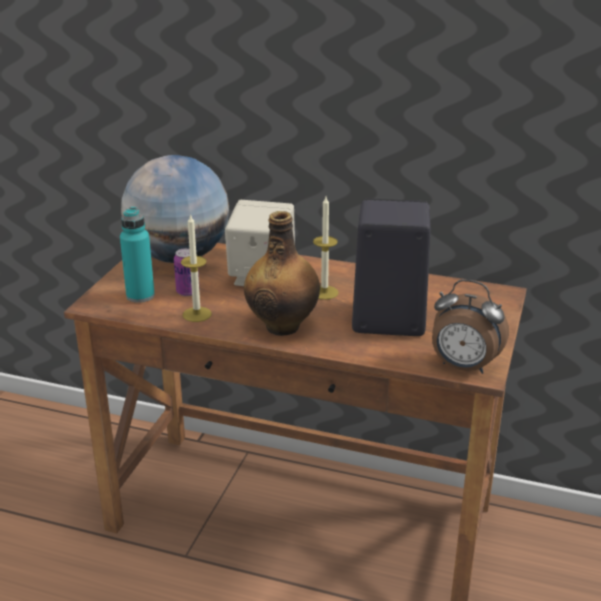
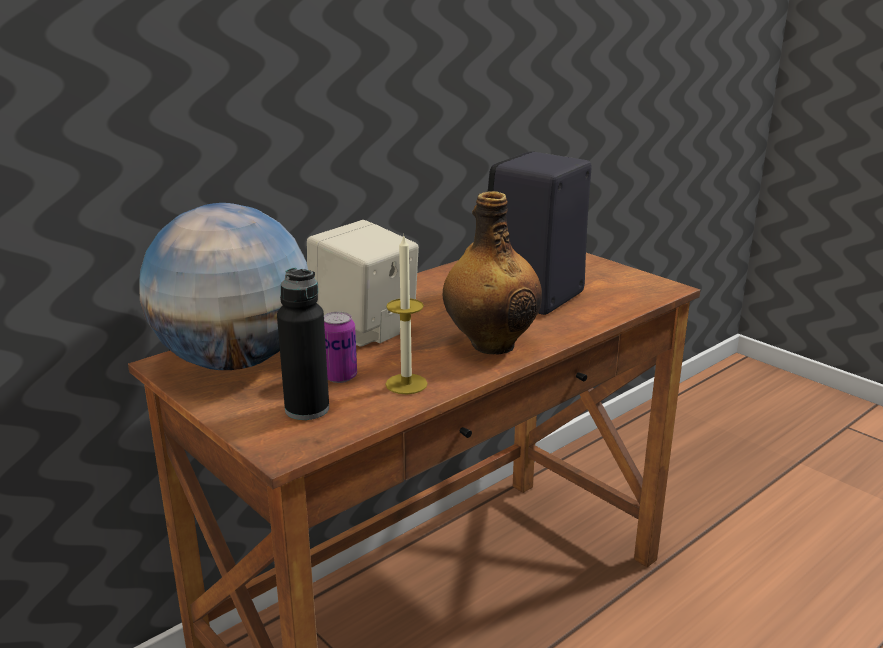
camera: 60 degrees left, 5 degrees down
turquoise bottle [120,207,155,303] -> black bottle [277,268,329,420]
candle [313,197,339,300] -> none
alarm clock [432,279,509,374] -> none

